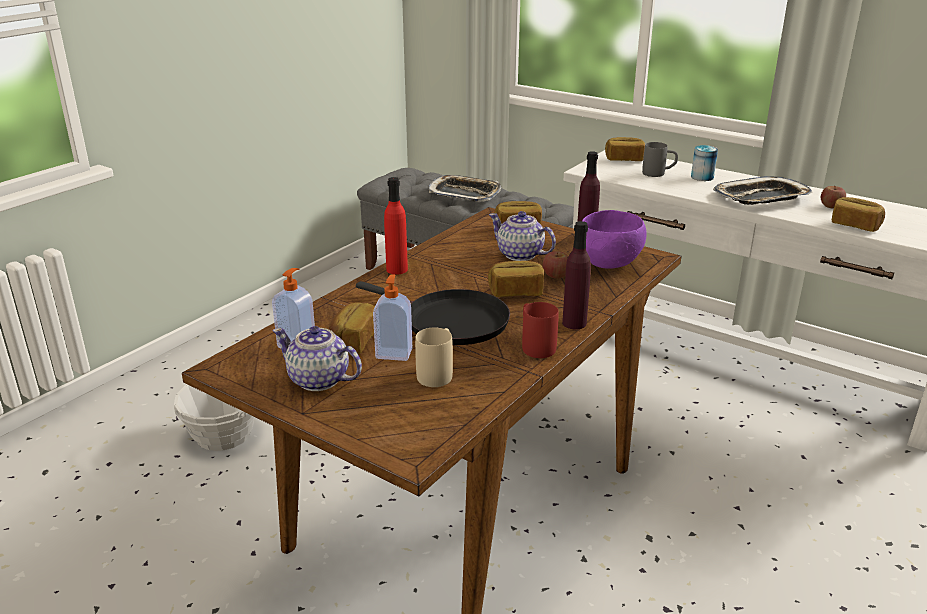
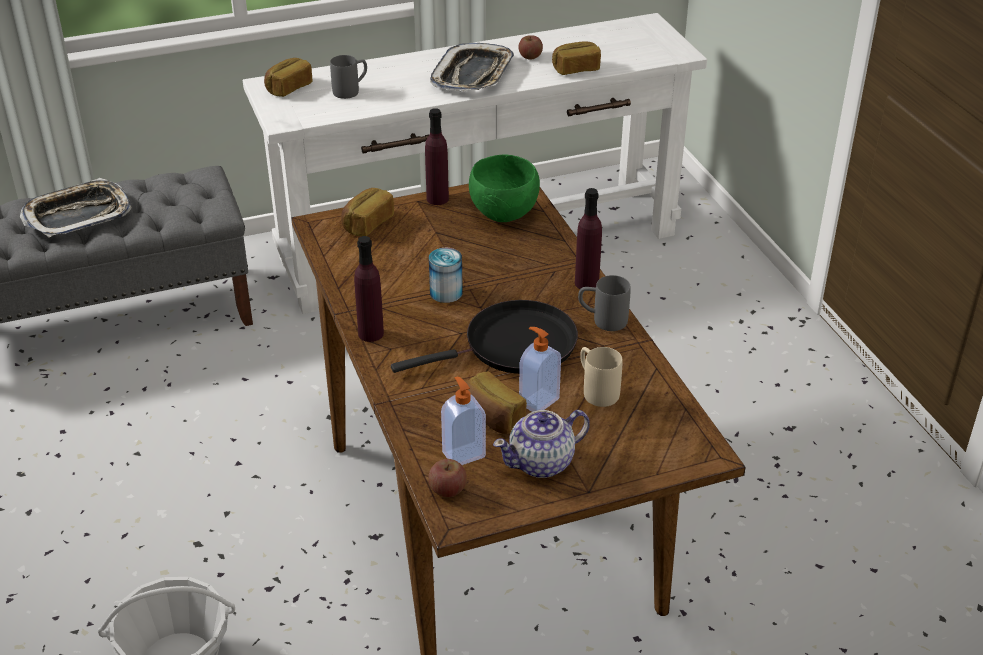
camera: 55 degrees left, 10 degrees up
red bottle [384,177,408,275] -> purple bottle [354,236,384,342]
bread [488,261,544,297] -> none
teapot [489,211,556,261] -> none
red mug [522,302,559,358] -> grey mug [578,275,631,331]
apple [542,251,568,278] -> apple moved to [428,459,467,497]
purple bowl [582,210,647,269] -> green bowl [469,154,540,222]
can [691,145,718,181] -> can moved to [429,248,463,303]

